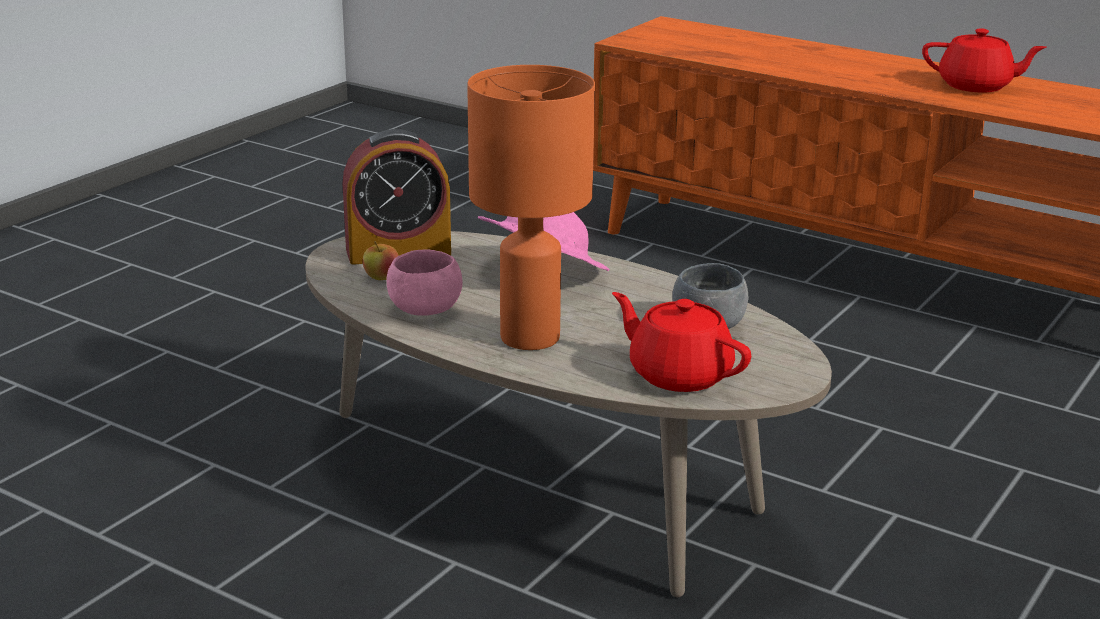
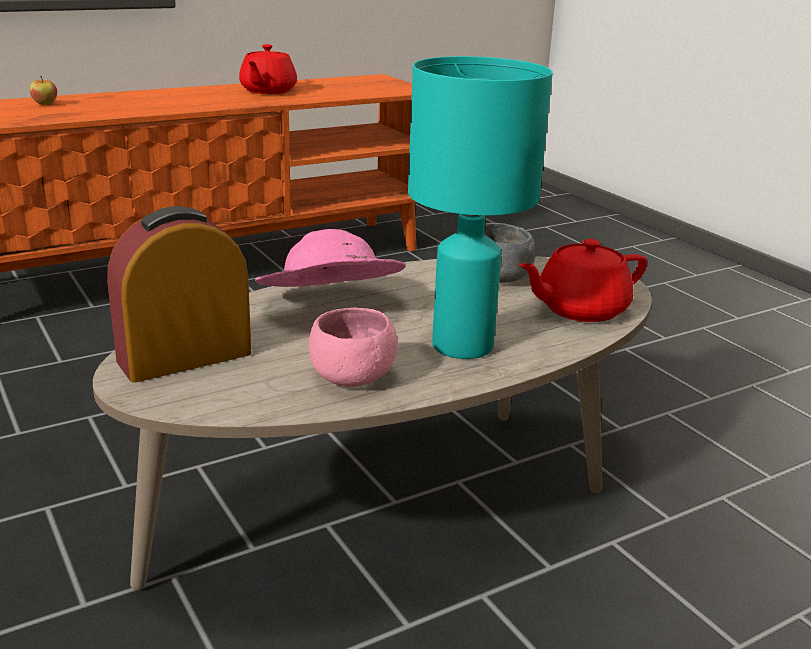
camera: 65 degrees left, 0 degrees up
alarm clock [343,129,451,265] -> alarm clock turned 135 degrees counterclockwise [107,206,251,383]
apple [363,241,399,280] -> apple moved to [30,75,57,105]
orange table lamp [467,65,595,350] -> turquoise table lamp [408,56,553,359]
red teapot [922,28,1046,93] -> red teapot turned 150 degrees clockwise [239,44,297,94]

